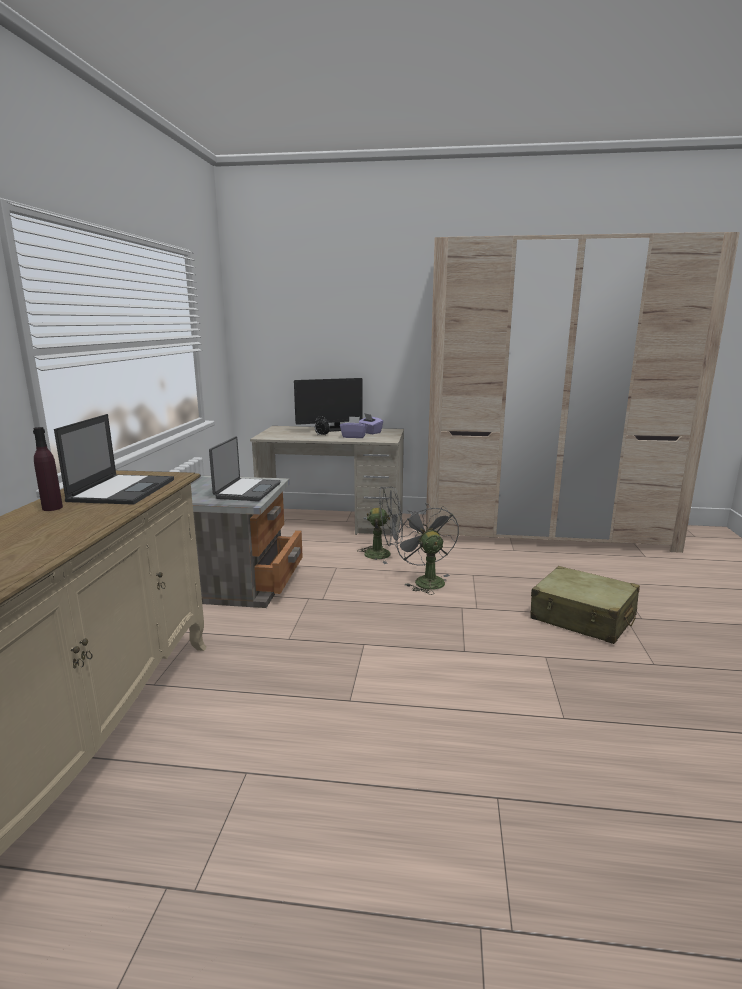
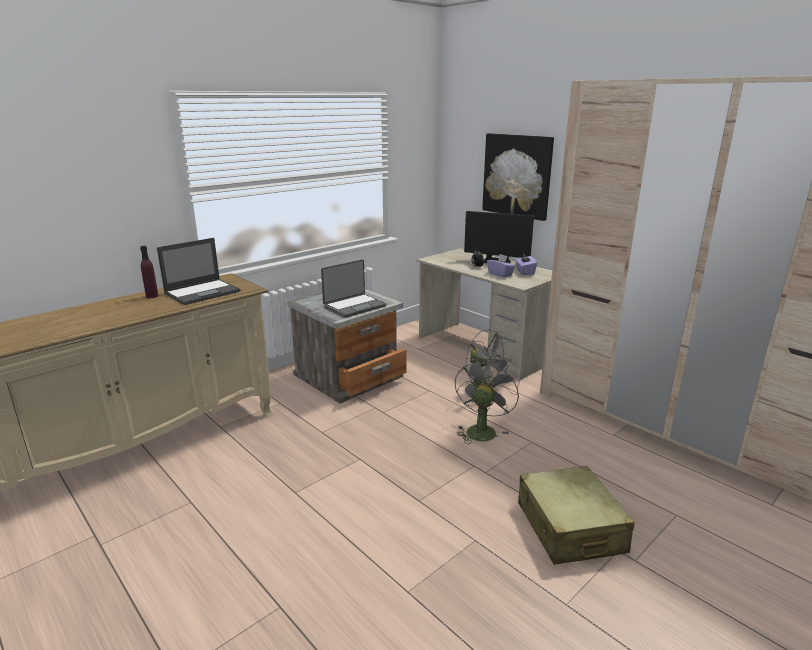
camera: 40 degrees right, 5 degrees up
none -> picture [482,133,554,221]

